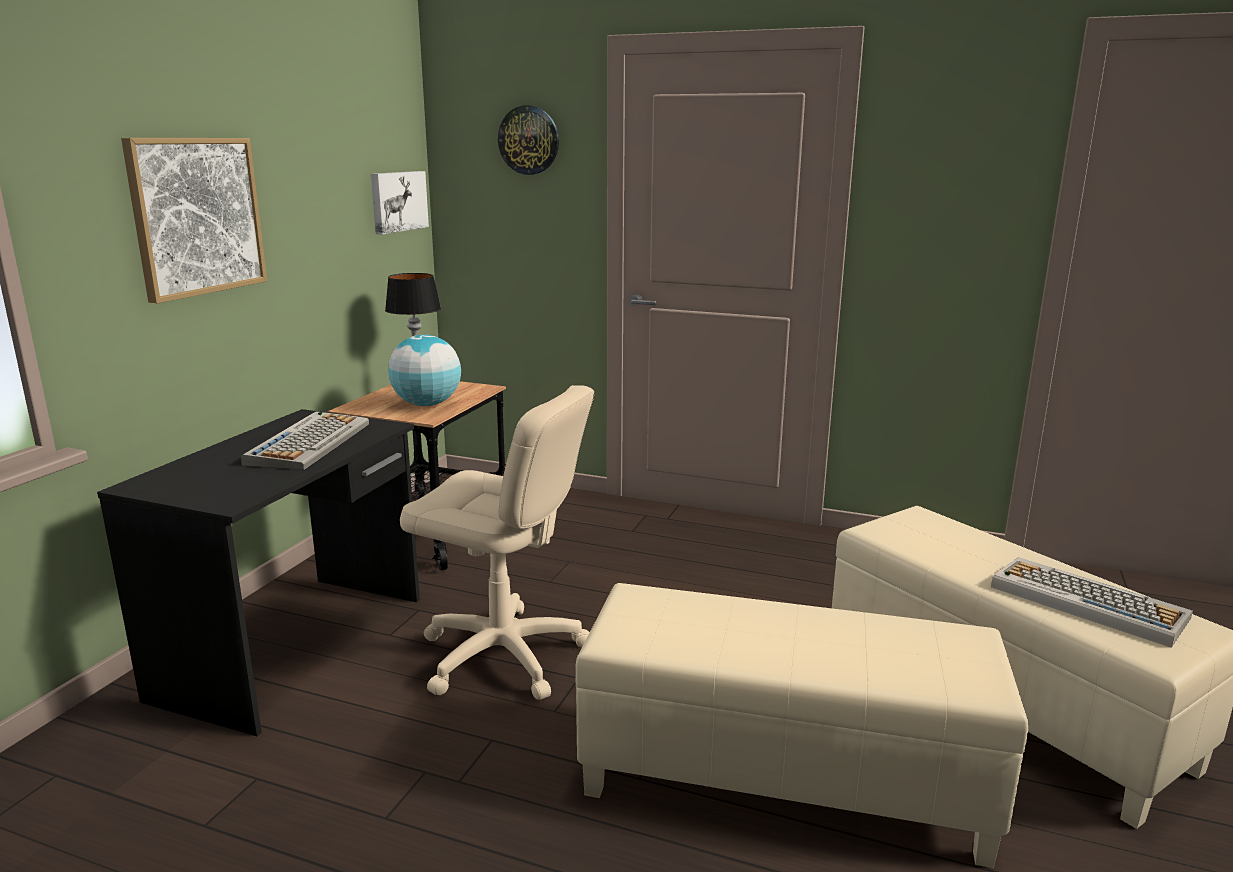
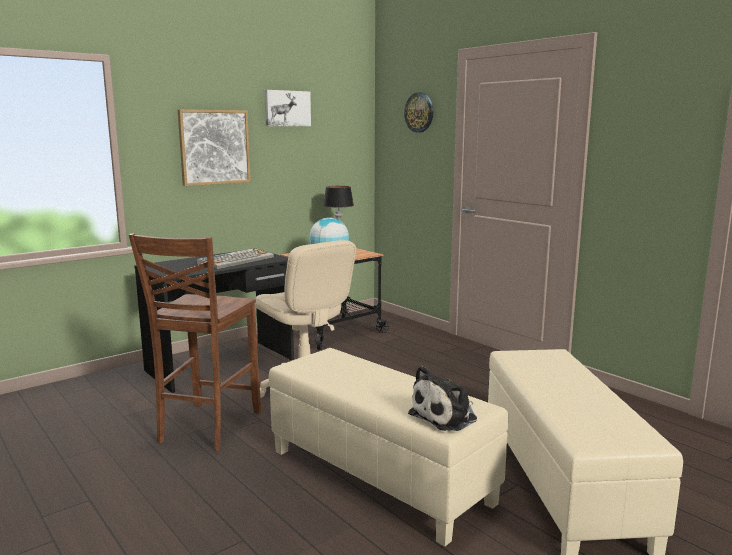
camera: 30 degrees right, 5 degrees down
picture [371,171,429,235] -> picture moved to [265,90,311,126]
keyboard [991,557,1193,648] -> none
none -> brown chair [129,233,261,451]
none -> plush toy [408,365,477,431]

